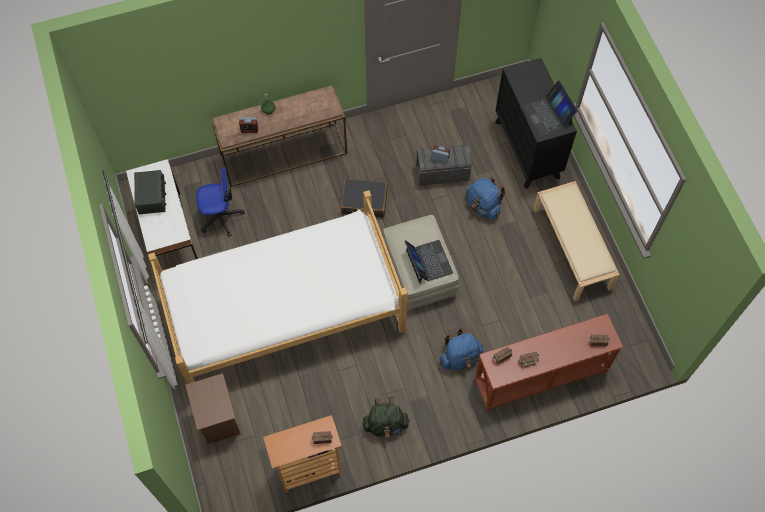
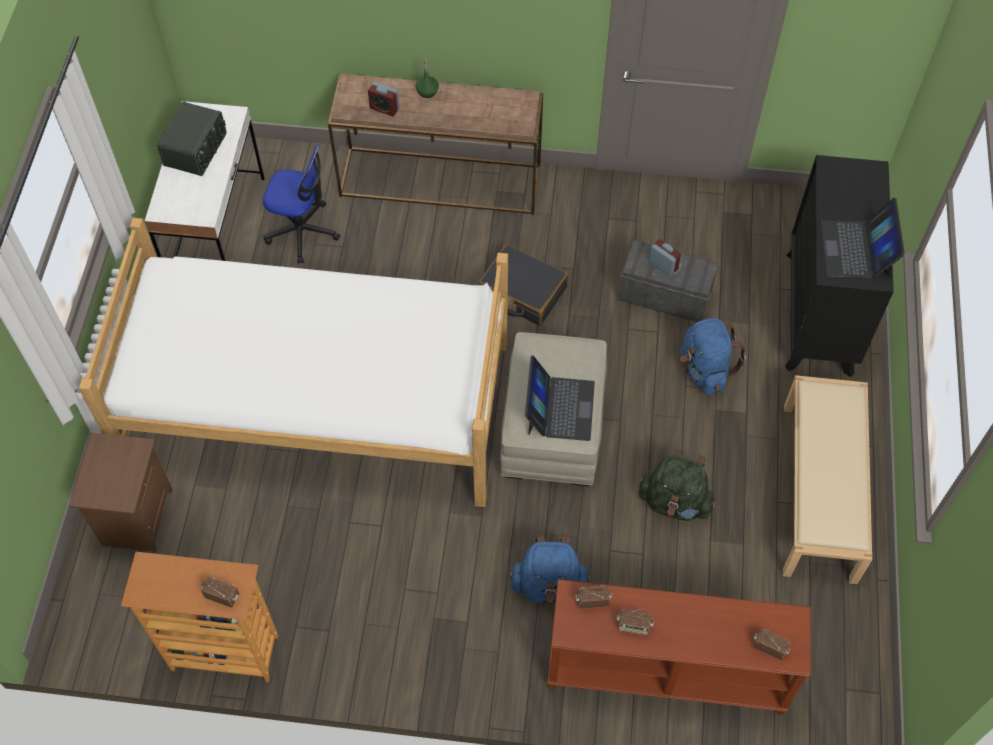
camera: 25 degrees right, 5 degrees down
green backpack [362,396,410,437] -> green backpack moved to [638,449,716,521]

